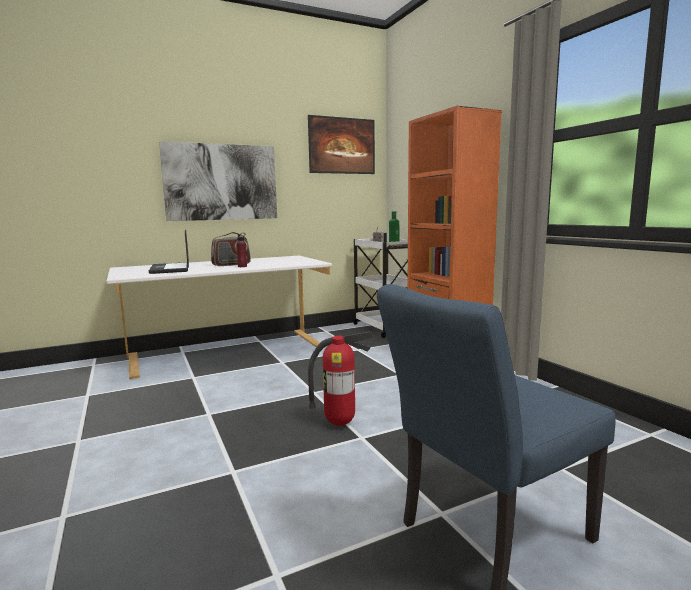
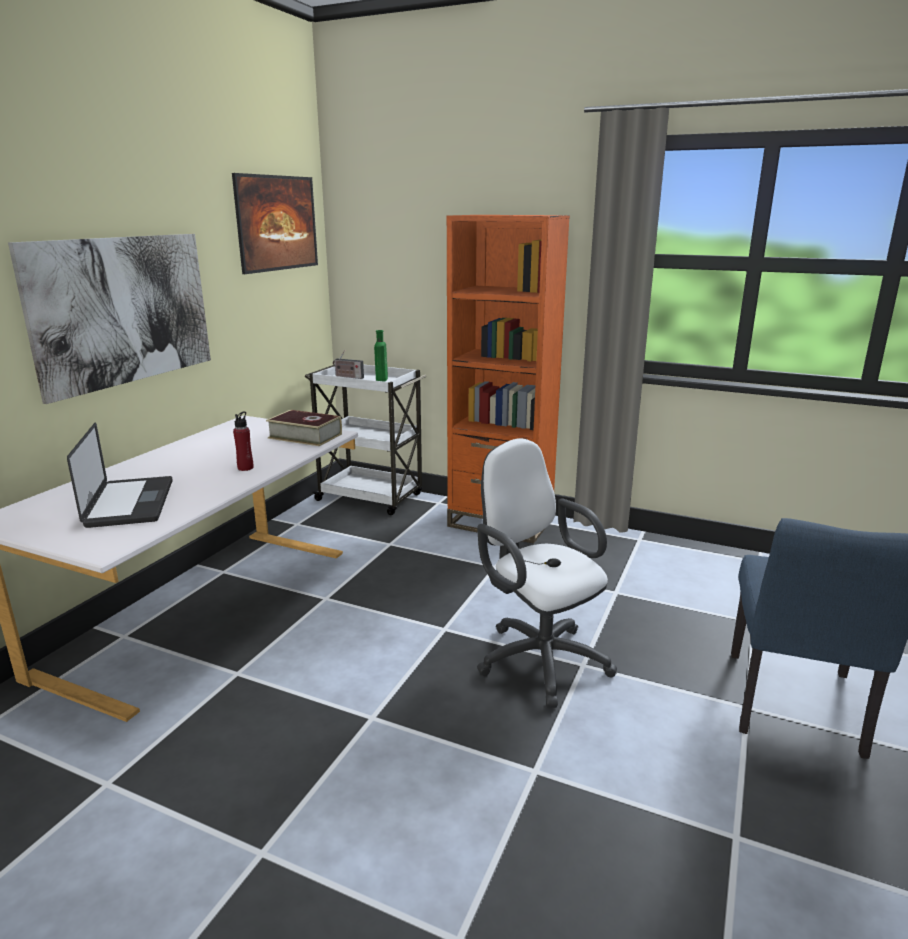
camera: 40 degrees left, 10 degrees up
laptop [149,230,189,274] -> laptop turned 135 degrees counterclockwise [67,422,173,528]
radio [211,232,251,266] -> none
fire extinguisher [308,331,374,426] -> white office chair [477,438,617,708]
none -> book [266,410,342,446]

